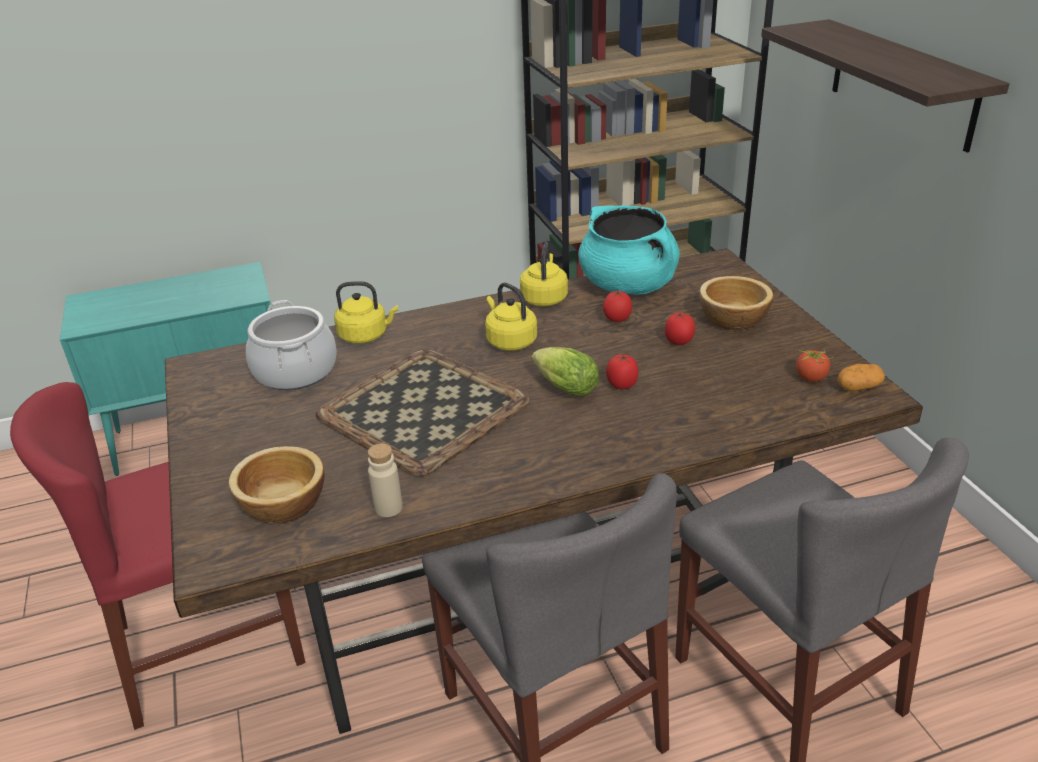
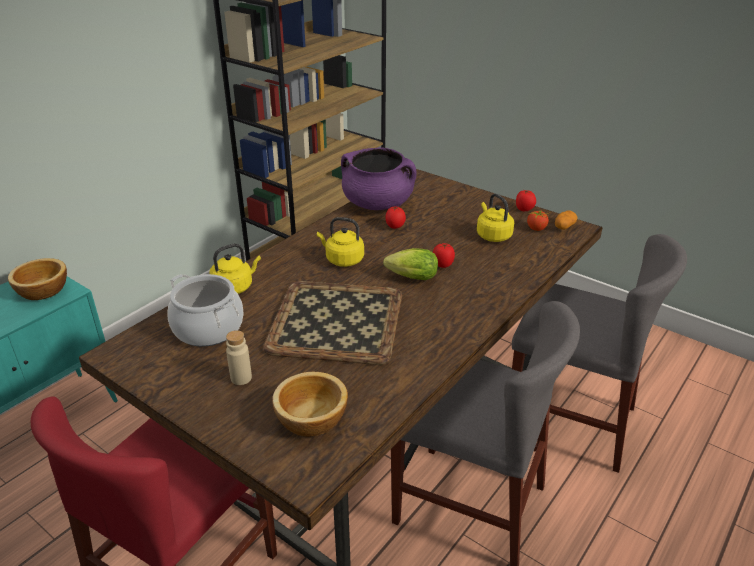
camera: 35 degrees left, 0 degrees up
beige bottle [368,443,403,517] -> beige bottle moved to [226,330,252,385]
yellow kettle [520,242,568,307] -> yellow kettle moved to [477,194,514,242]
turquoise cooking pot [578,205,680,295] -> purple cooking pot [341,147,417,210]
tomato [665,312,695,345] -> tomato moved to [516,190,536,211]
bowl [699,276,773,330] -> bowl moved to [8,258,67,300]
shelf [761,19,1009,153] -> none

